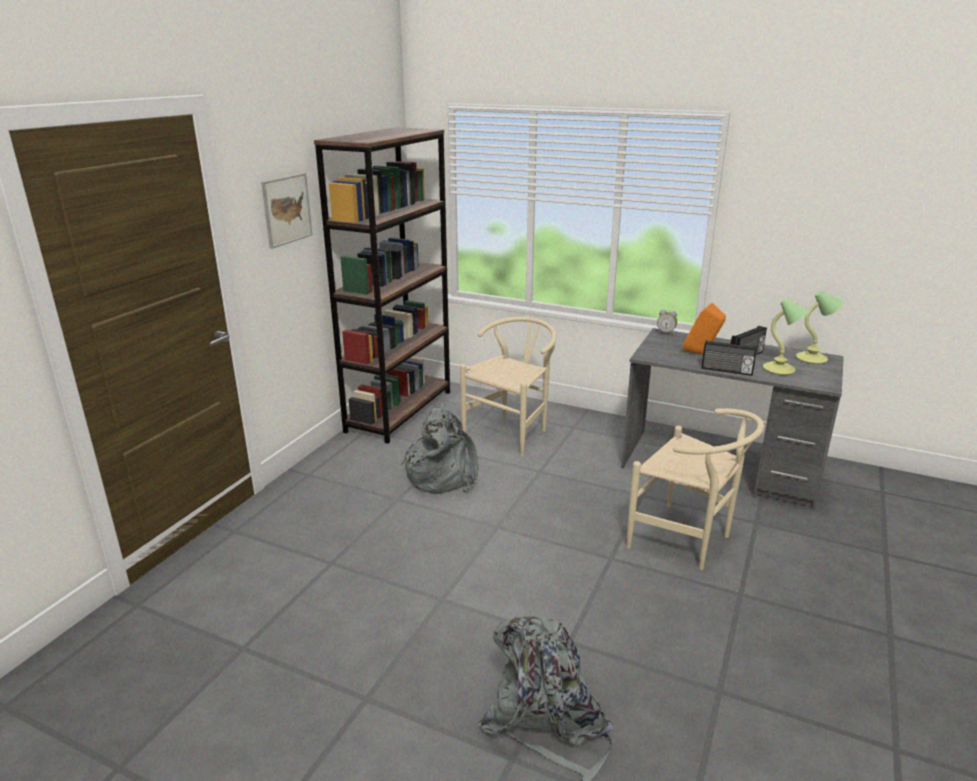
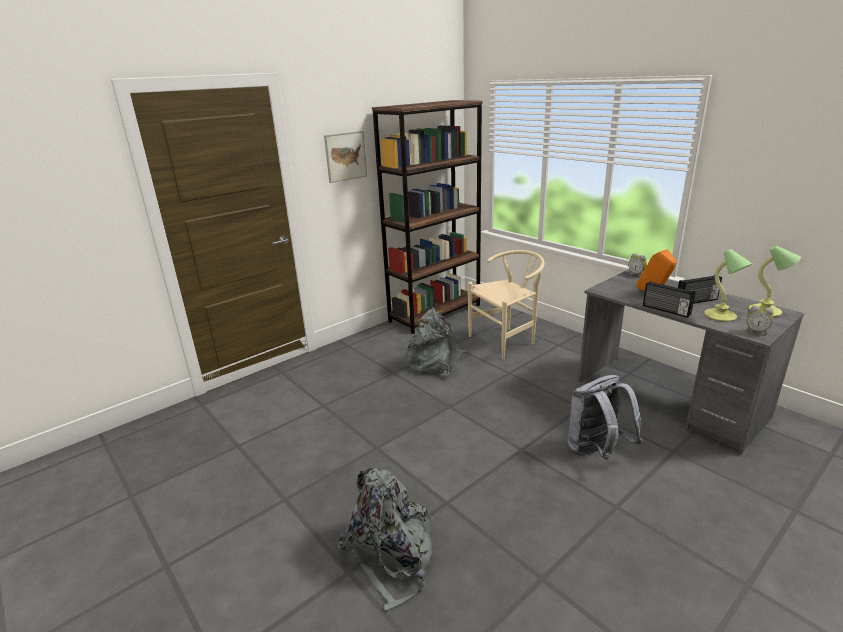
camera: 25 degrees right, 0 degrees up
beige chair [627,408,764,570] -> grey backpack [567,375,643,460]
none -> alarm clock [746,306,774,335]

